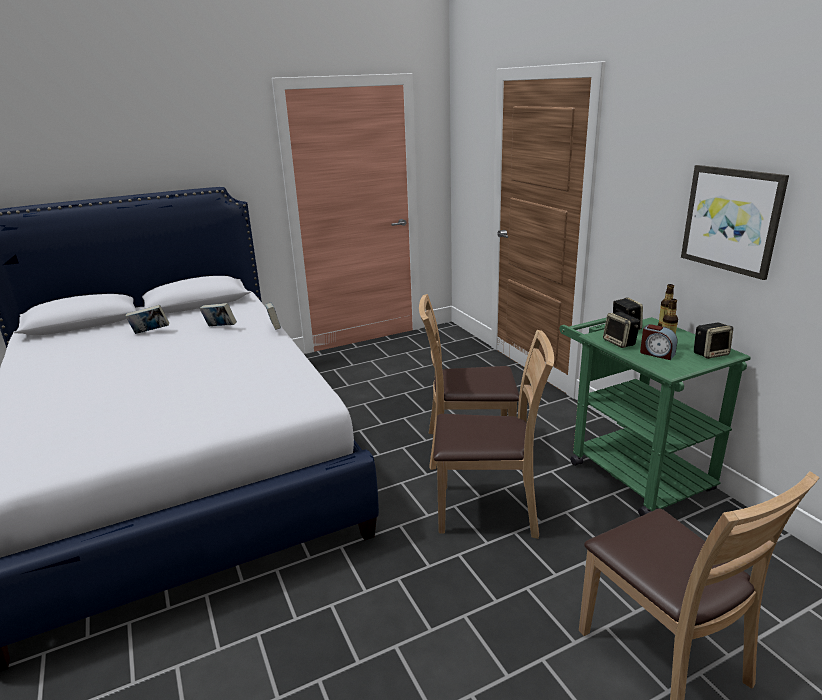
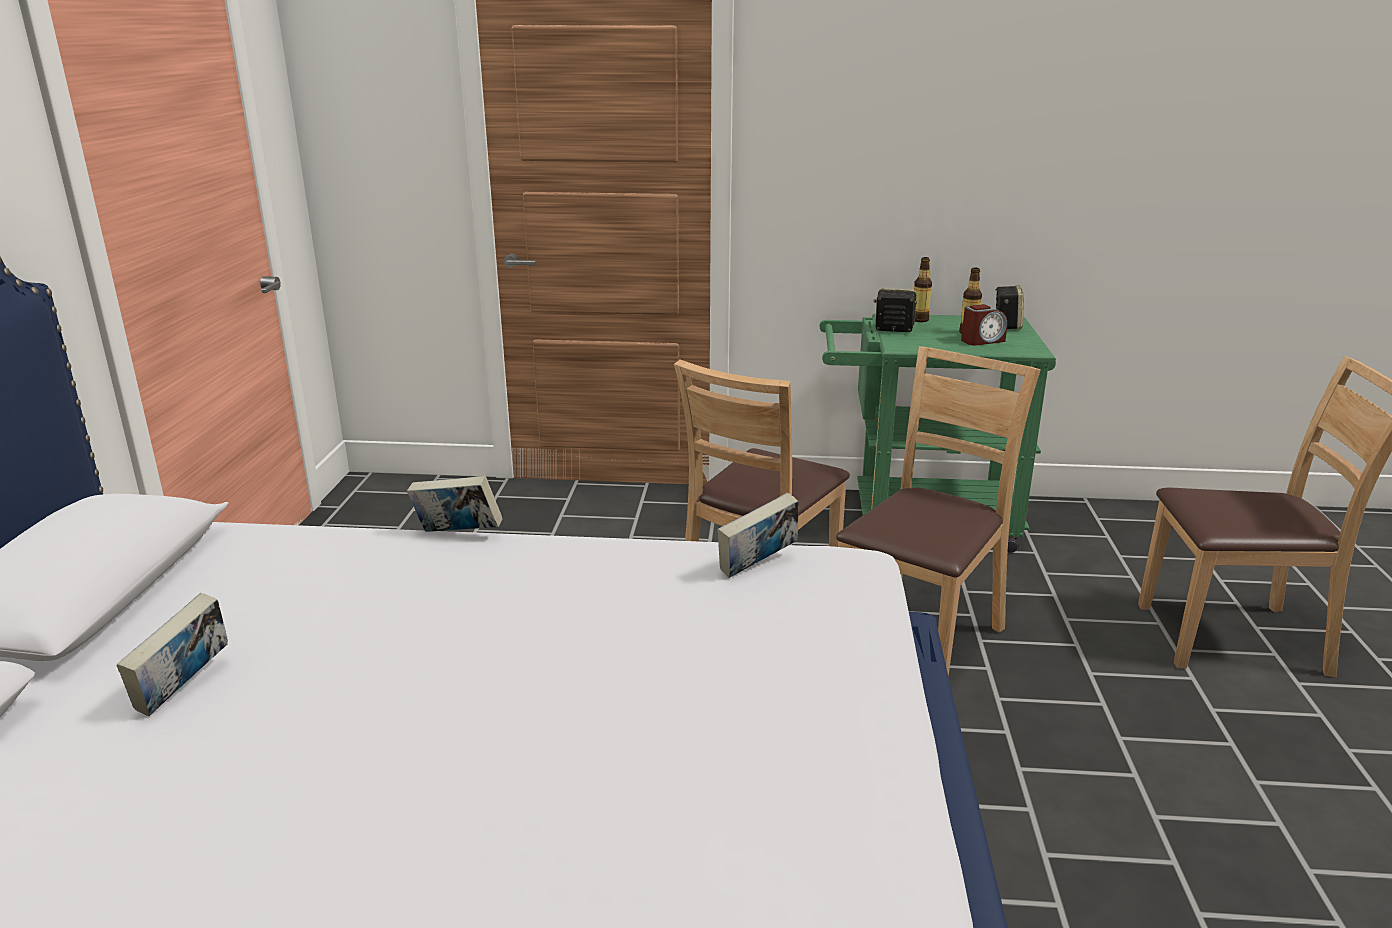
camera: 60 degrees left, 0 degrees up
book [199,303,237,326] -> book moved to [717,493,799,578]
speaker [603,312,640,348] -> none
picture [681,165,789,280] -> none

